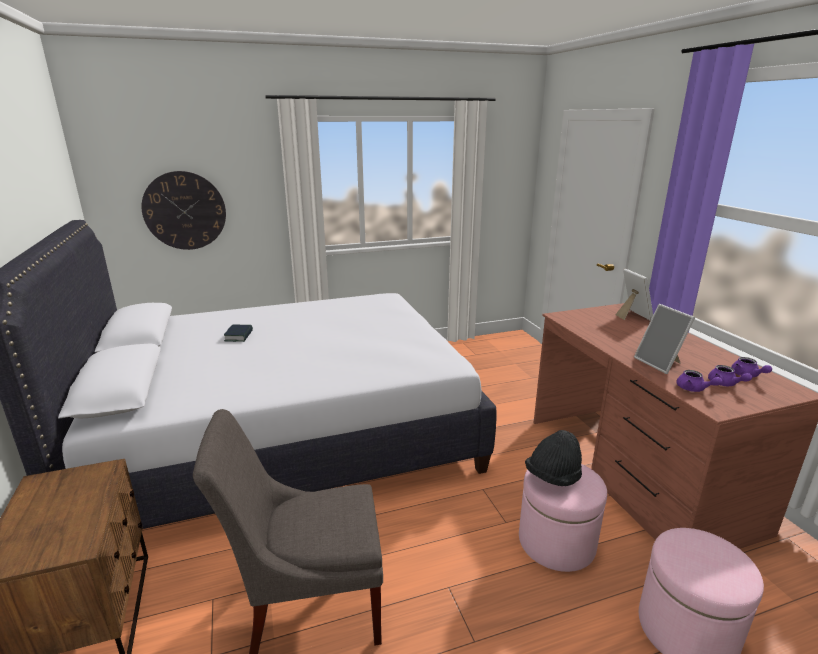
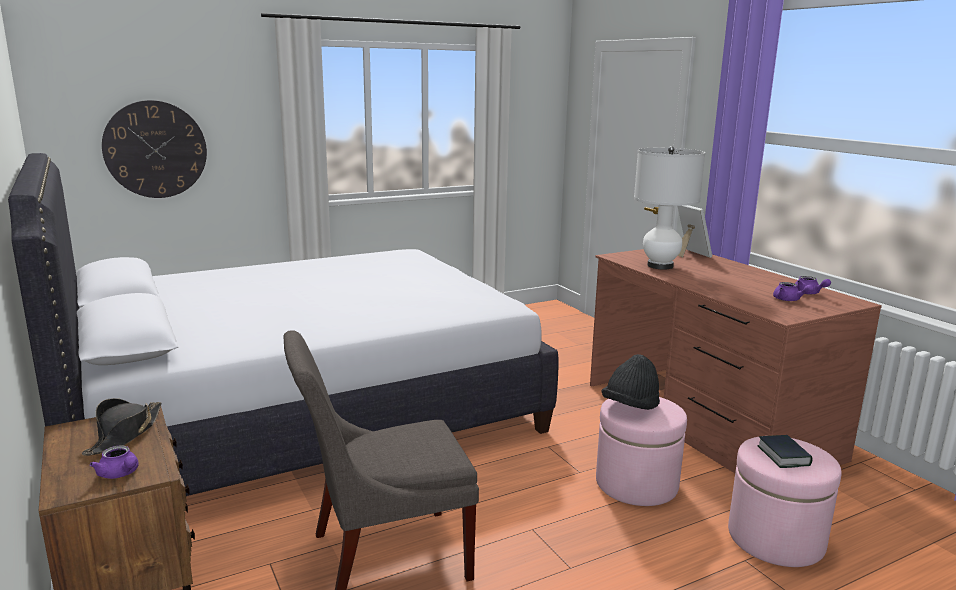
camera: 10 degrees left, 5 degrees down
book [224,325,253,342] -> book moved to [757,435,813,468]
picture frame [634,304,695,374] -> none
purple teapot [676,370,723,392] -> purple teapot moved to [90,445,139,479]
none -> black hat [82,398,162,456]
none -> white table lamp [634,146,705,269]

